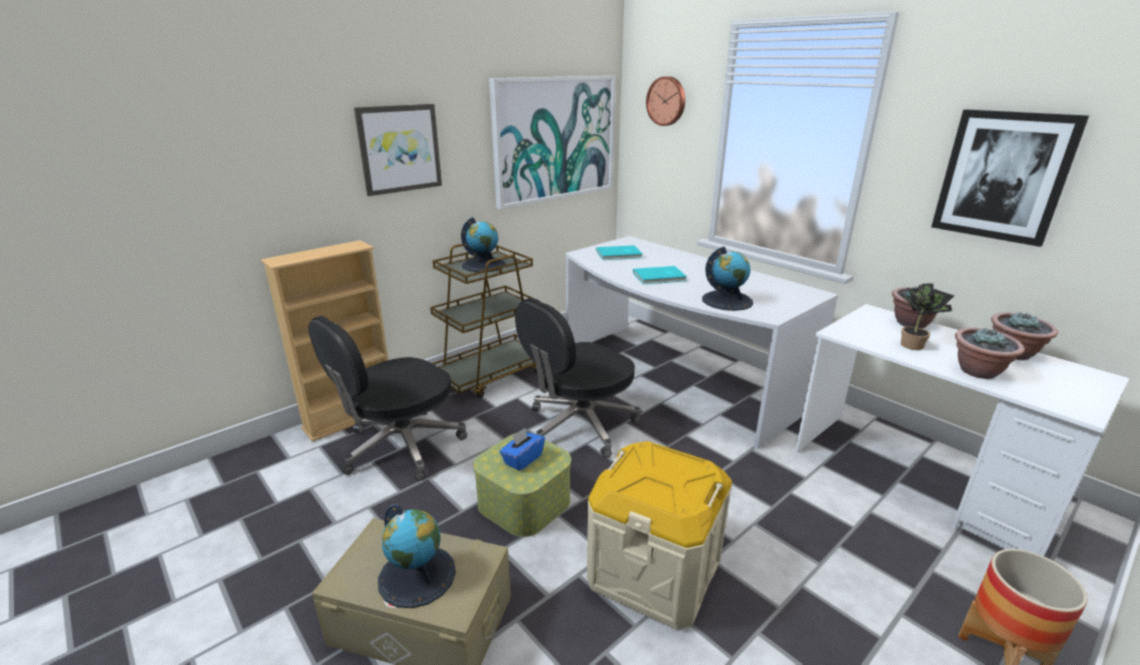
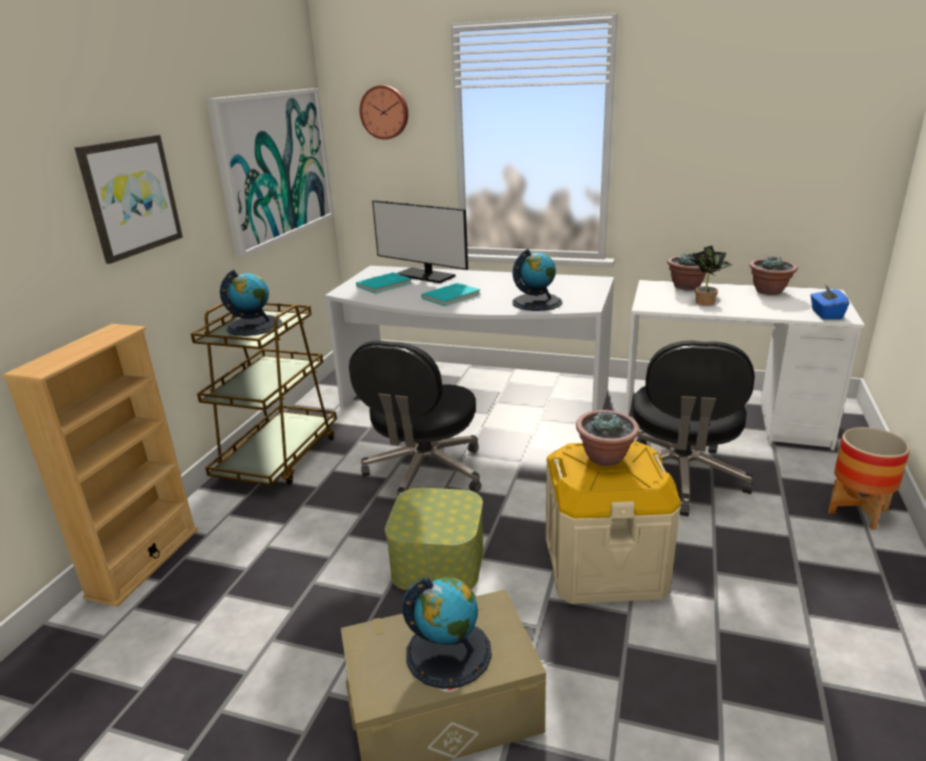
camera: 30 degrees left, 0 degrees up
black office chair [308,316,467,481] -> black office chair moved to [633,340,755,516]
blue tissue box [500,428,545,471] -> blue tissue box moved to [810,284,849,319]
picture [931,109,1089,247] -> none
potted plant [955,328,1025,379] -> potted plant moved to [576,410,639,466]
none -> monitor [372,200,468,283]

